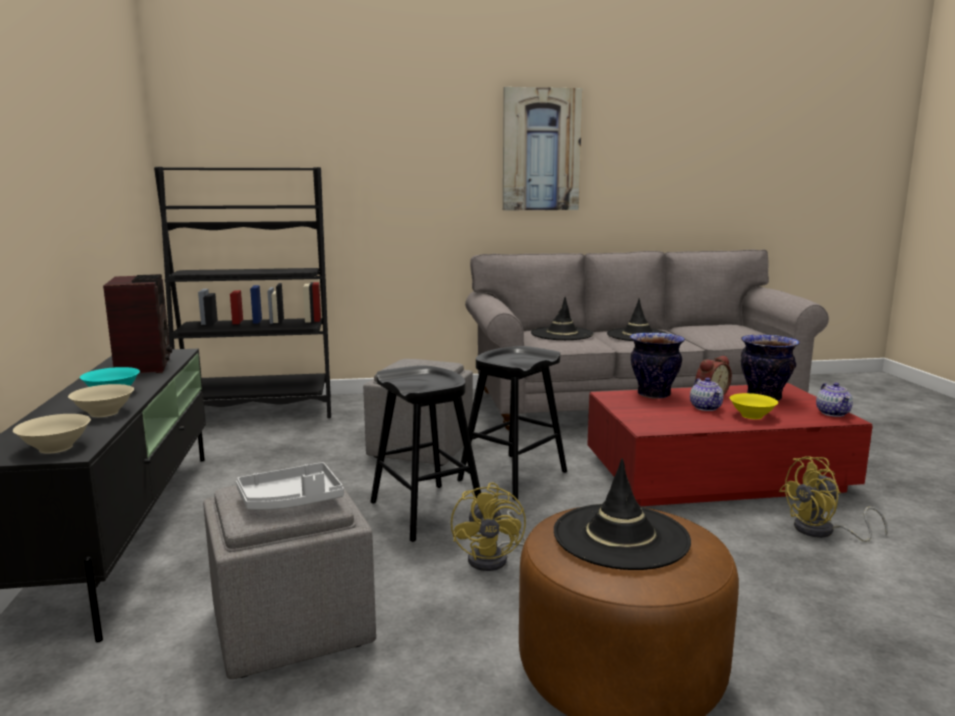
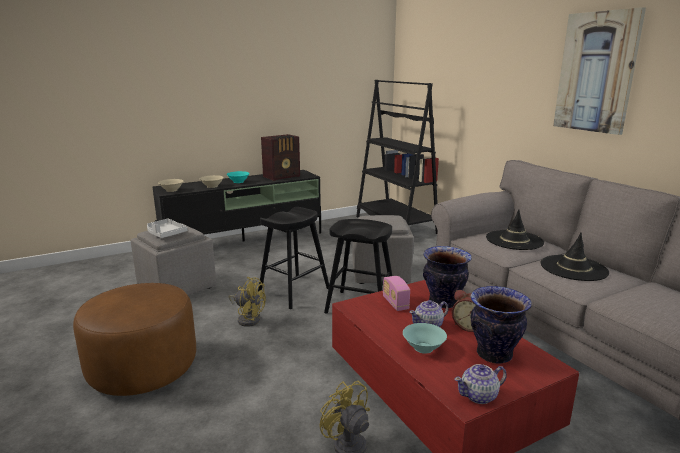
camera: 70 degrees right, 5 degrees up
yellow fan [451,482,526,571] -> yellow fan turned 135 degrees counterclockwise [229,277,266,327]
black hat [554,459,691,570] -> none
yellow bowl [730,393,778,419] -> turquoise bowl [403,323,447,354]
none -> radio [383,276,410,311]

